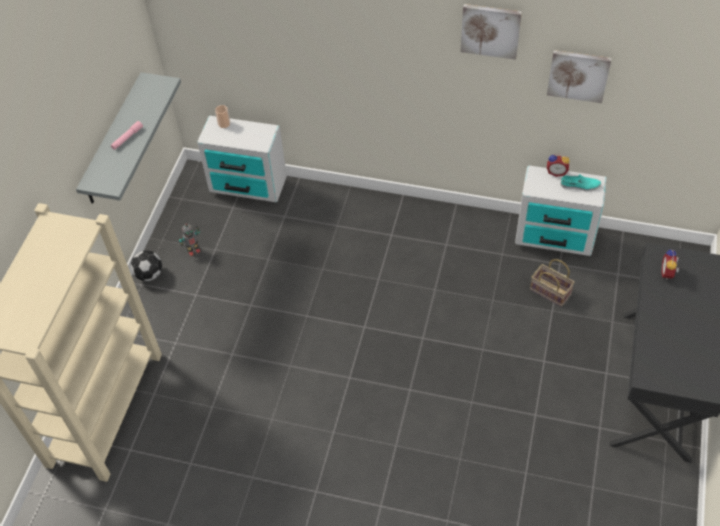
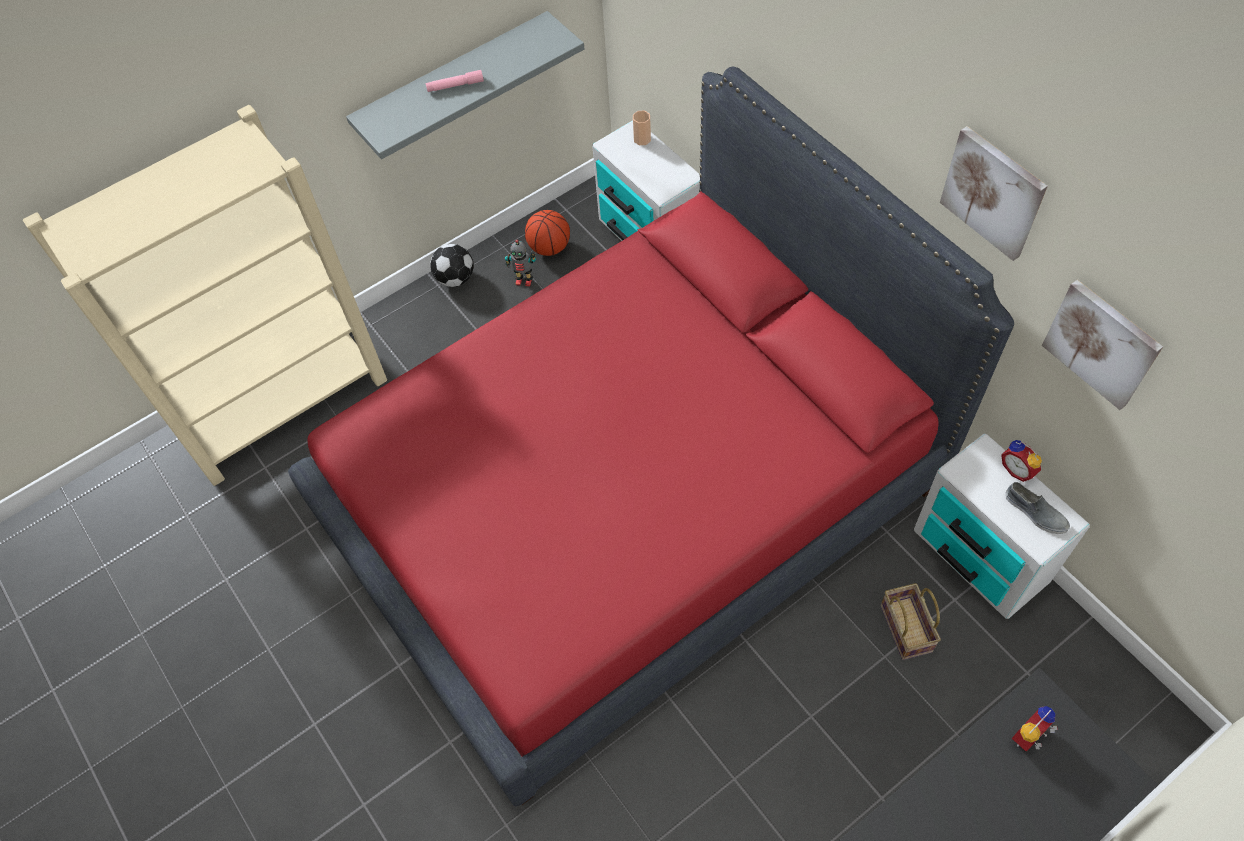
camera: 40 degrees right, 5 degrees up
turquoise shoe [560,174,601,192] -> grey shoe [1005,482,1070,534]
none -> red bed [288,67,1014,807]
none -> basketball [525,210,570,256]

